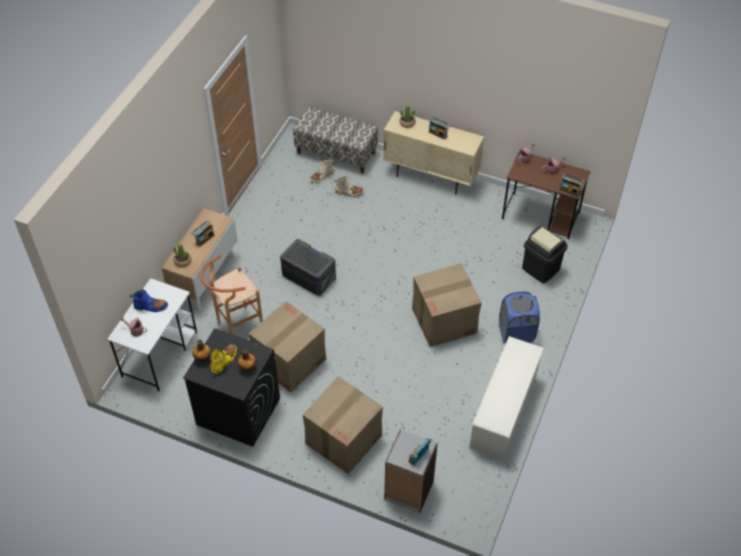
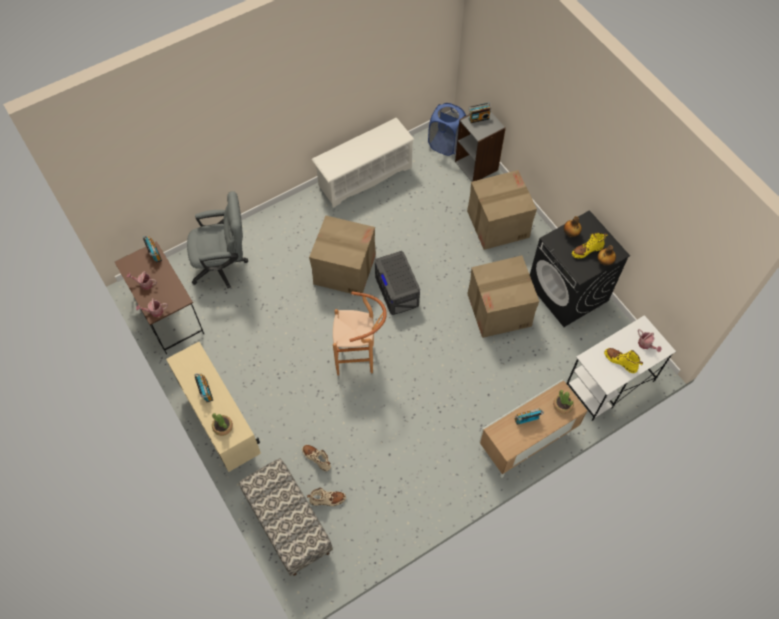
camera: 145 degrees left, 10 degrees up
blue boot [130,289,168,312] -> yellow boot [604,348,643,373]
brown stool [200,255,263,335] -> brown stool moved to [333,292,387,376]
grey storage box [280,239,336,296] -> grey storage box moved to [375,251,420,315]
blue laundry basket [499,291,540,343] -> blue laundry basket moved to [428,103,466,156]
black trash can [522,226,568,284] -> grey office chair [187,191,248,288]

